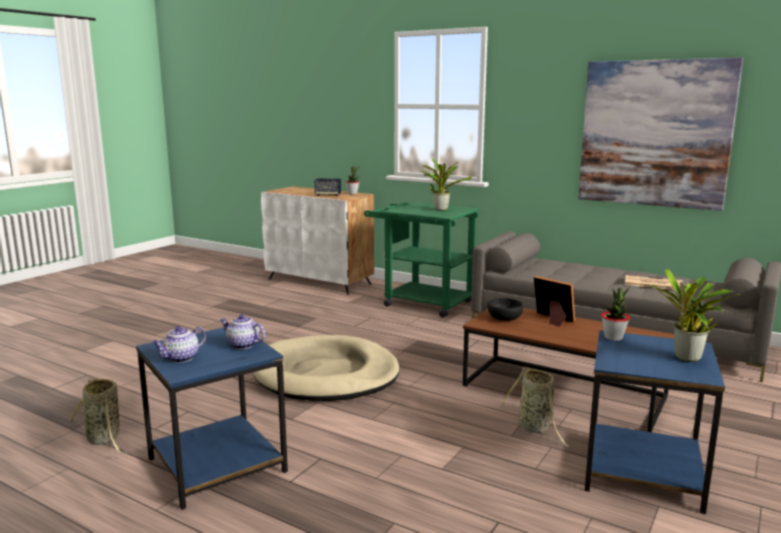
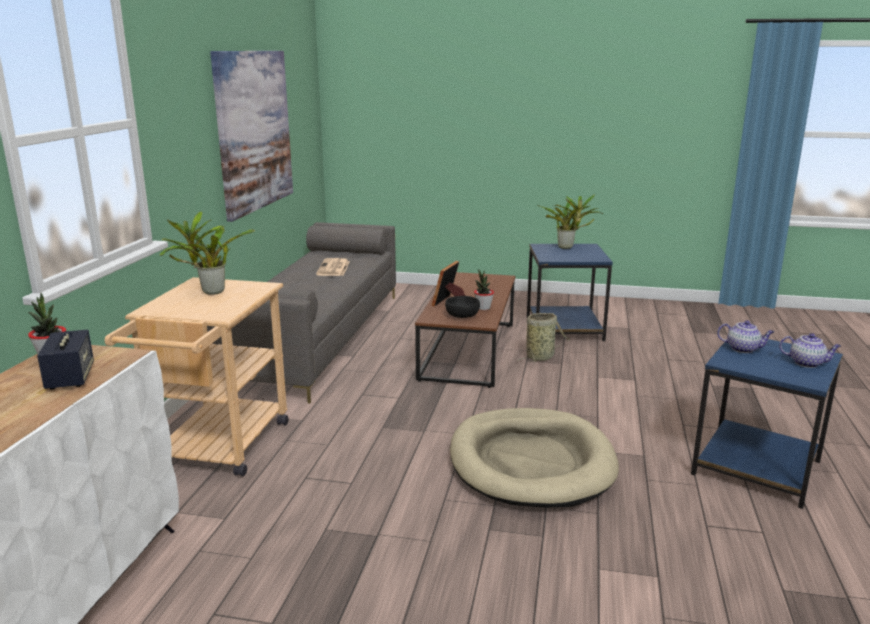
camera: 110 degrees left, 5 degrees up
basket [68,378,127,454] -> none
teapot [220,315,265,349] -> teapot turned 75 degrees counterclockwise [717,320,774,353]
green cart [364,202,479,318] -> beige cart [105,277,289,477]
potted plant [601,287,630,341] -> potted plant moved to [474,269,494,310]

